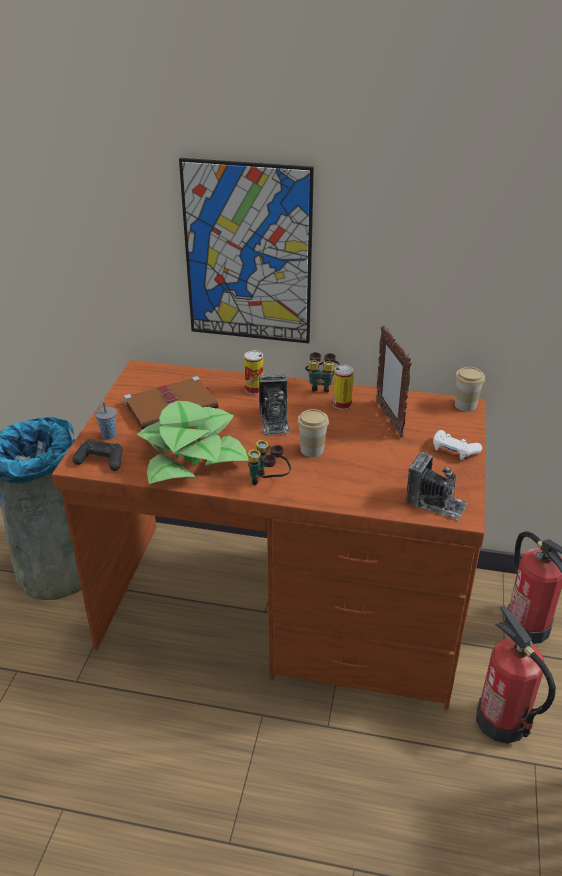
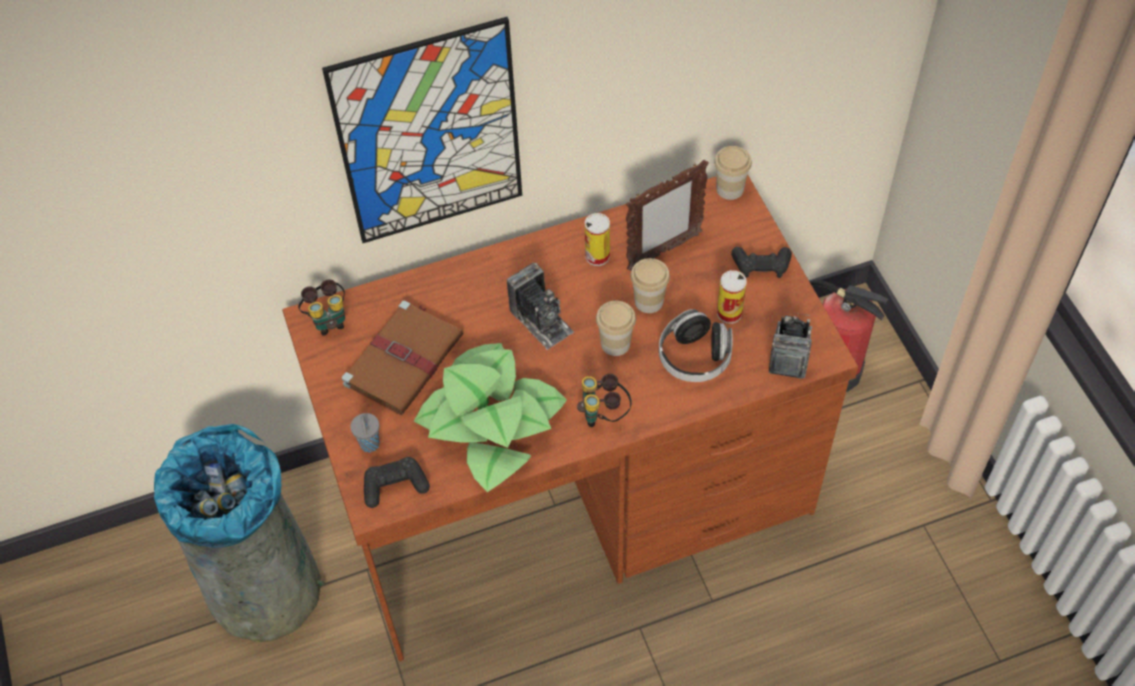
camera: 30 degrees left, 20 degrees up
can [244,350,263,395] -> can moved to [717,270,747,324]
binoculars [305,352,340,393] -> binoculars moved to [298,279,345,336]
picture frame [376,326,412,437] -> picture frame turned 75 degrees counterclockwise [626,160,709,271]
camera [406,452,468,520] -> camera turned 75 degrees counterclockwise [769,313,812,379]
white game controller [433,430,482,460] -> black game controller [731,247,792,278]
fire extinguisher [476,605,556,744] -> none
none -> cup [630,258,670,313]
none -> headphones [659,309,732,382]

